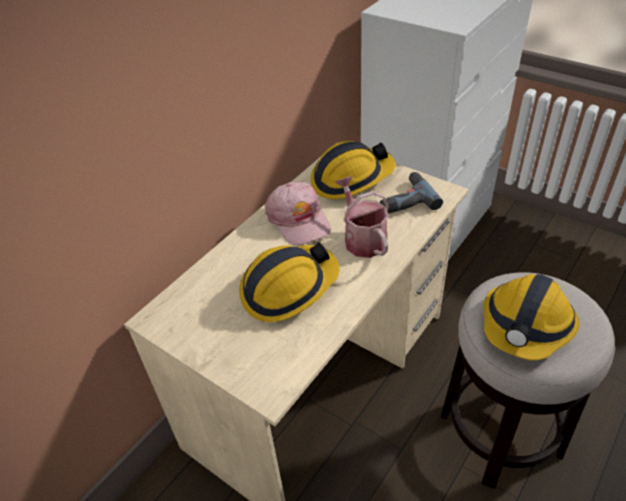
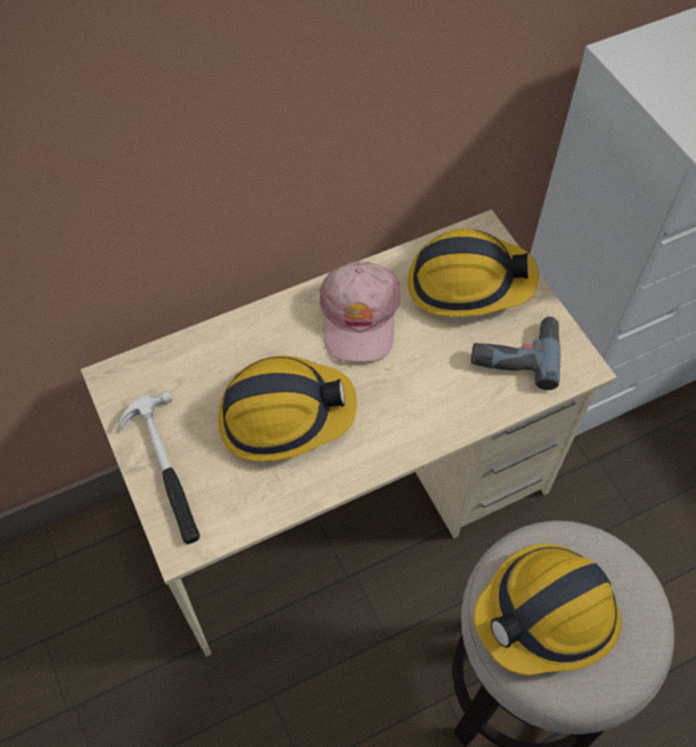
camera: 25 degrees right, 15 degrees up
watering can [335,176,389,258] -> none
none -> hammer [119,391,200,544]

